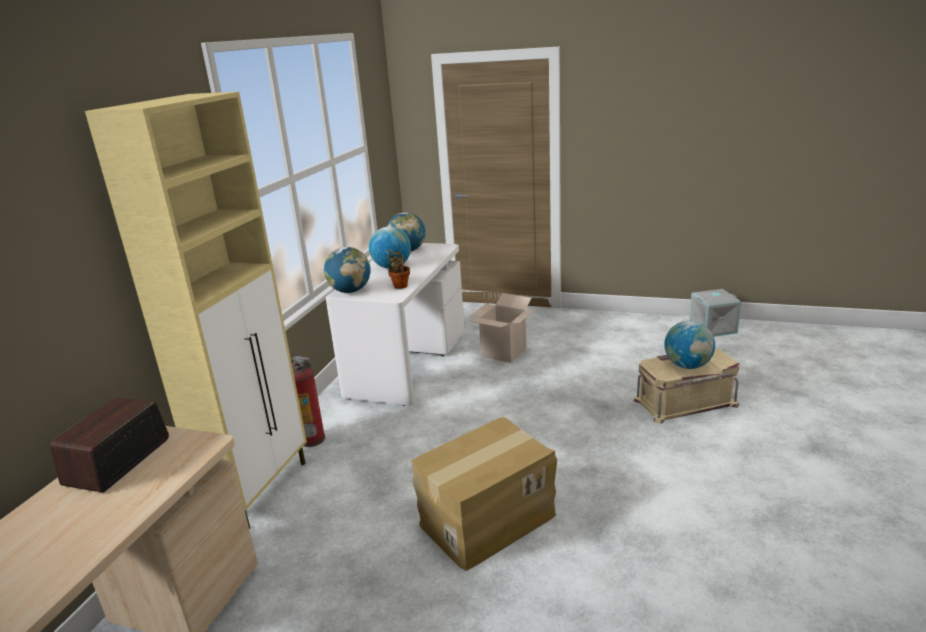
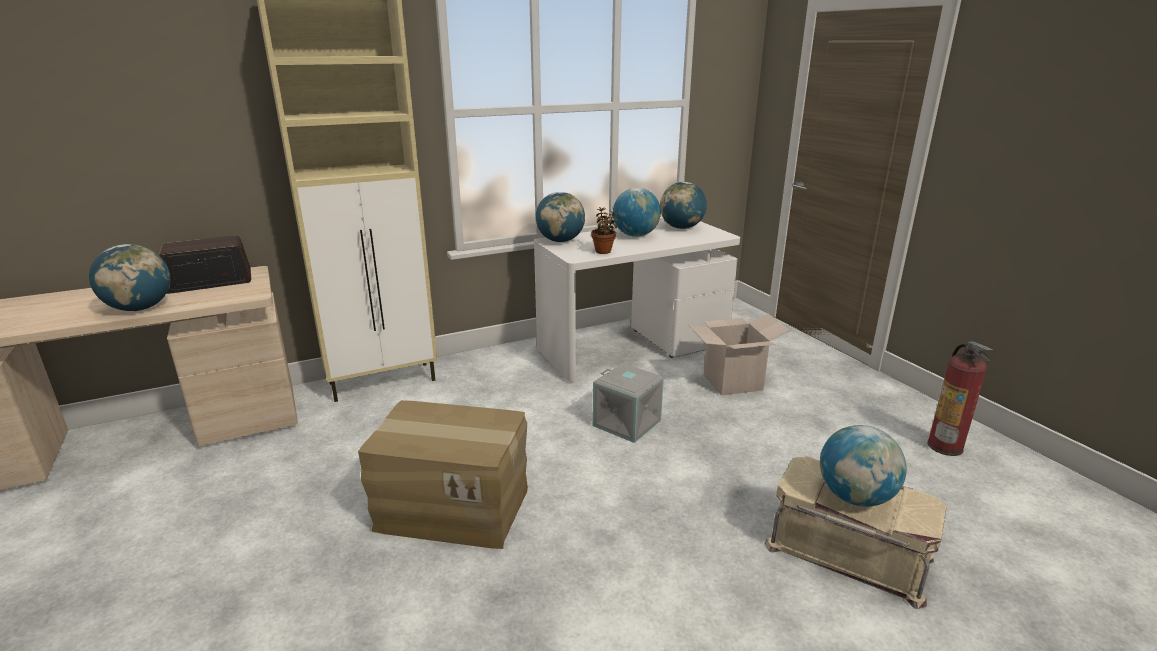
camera: 45 degrees right, 0 degrees up
fire extinguisher [291,356,325,447] -> fire extinguisher moved to [927,341,993,456]
grey storage box [689,289,741,337] -> grey storage box moved to [592,363,664,443]
none -> globe [89,244,171,311]

